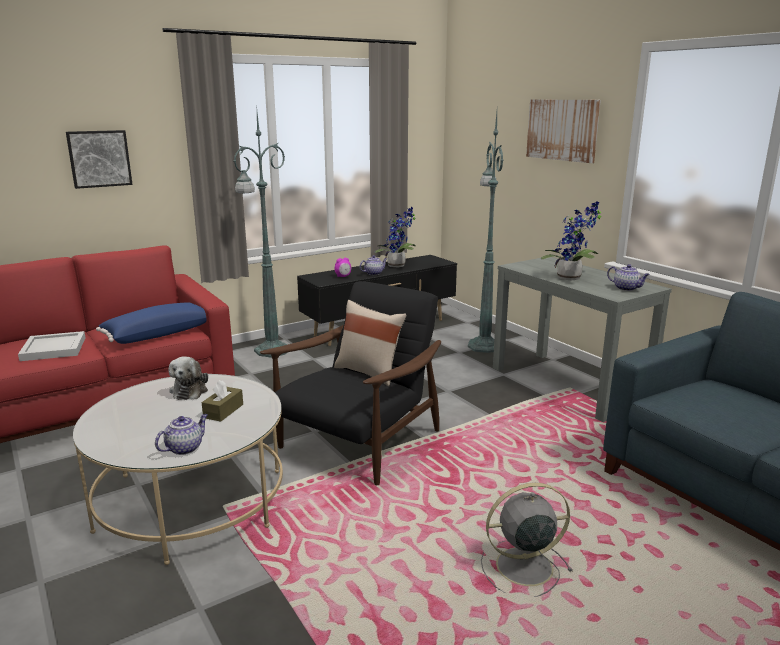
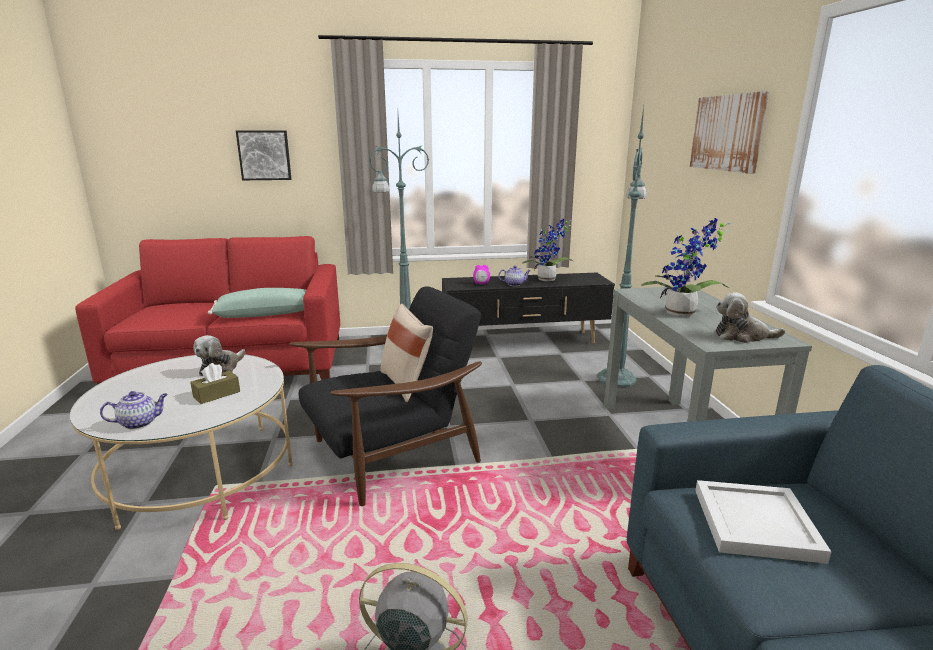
camera: 25 degrees right, 0 degrees up
white tray [18,331,85,361] -> white tray moved to [695,480,831,564]
blue pillow [96,303,206,344] -> green pillow [208,288,306,318]
teapot [607,264,650,291] -> plush toy [716,292,786,343]

